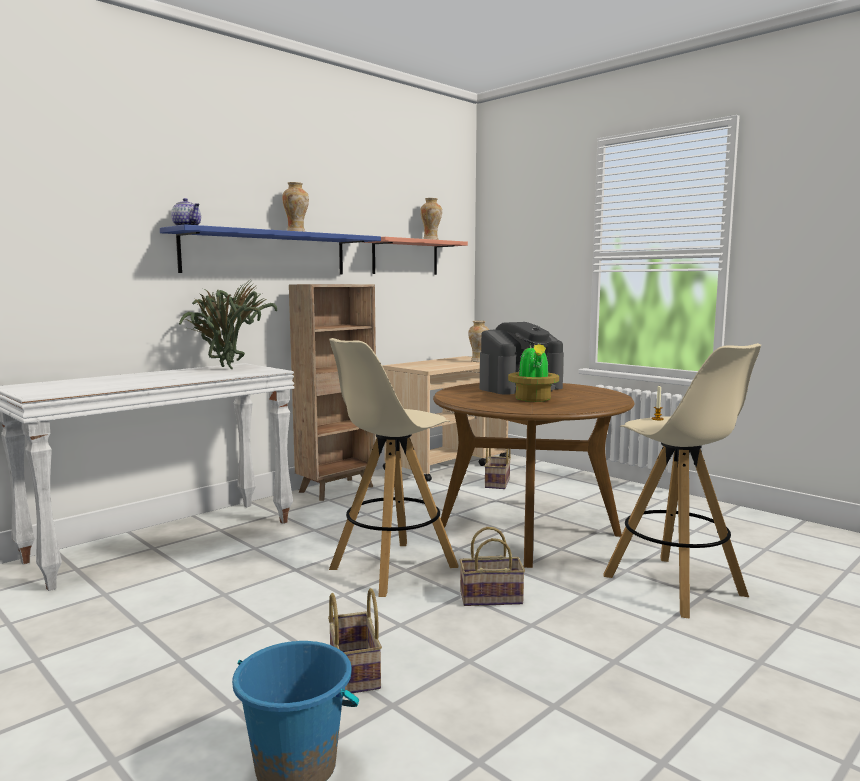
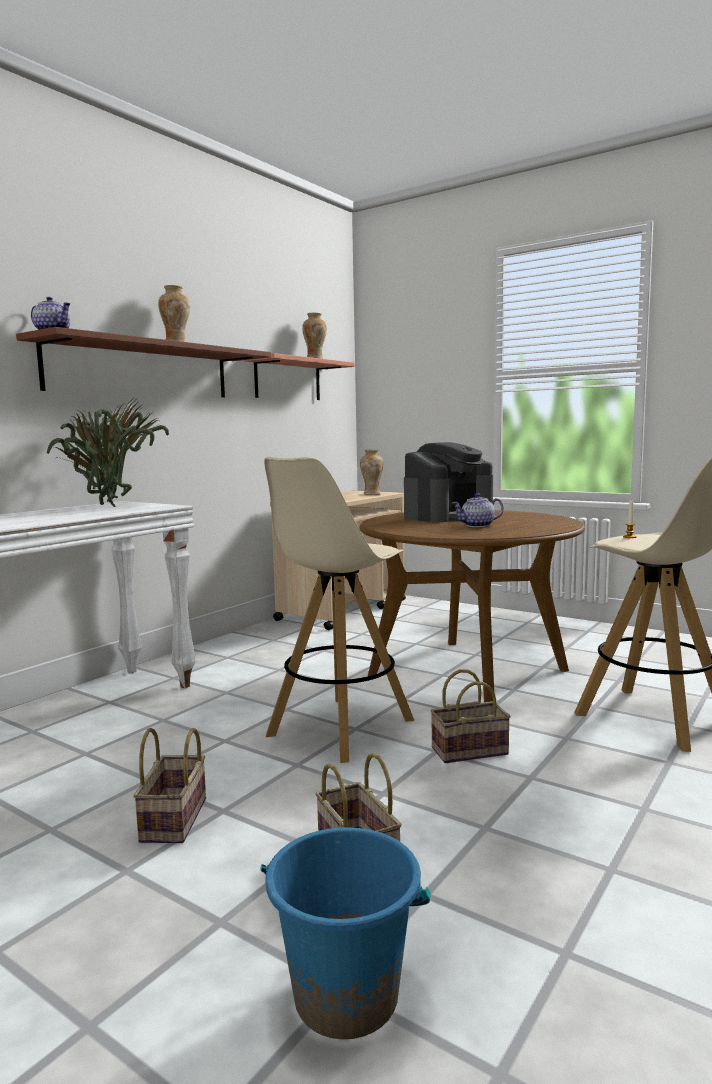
camera: 10 degrees left, 0 degrees up
blue shelf [160,224,381,274] -> brown shelf [16,327,271,397]
brown bookcase [289,284,377,501] -> none
basket [484,448,511,489] -> basket moved to [133,728,206,843]
potted plant [508,343,559,402] -> teapot [452,493,504,527]

